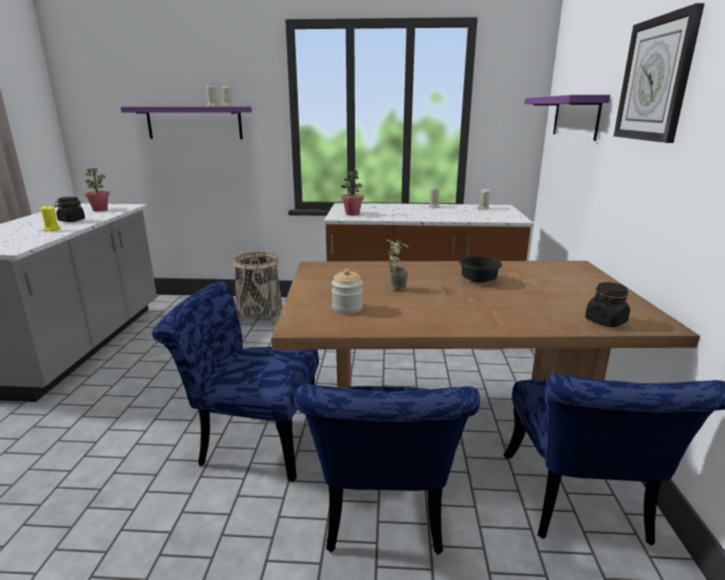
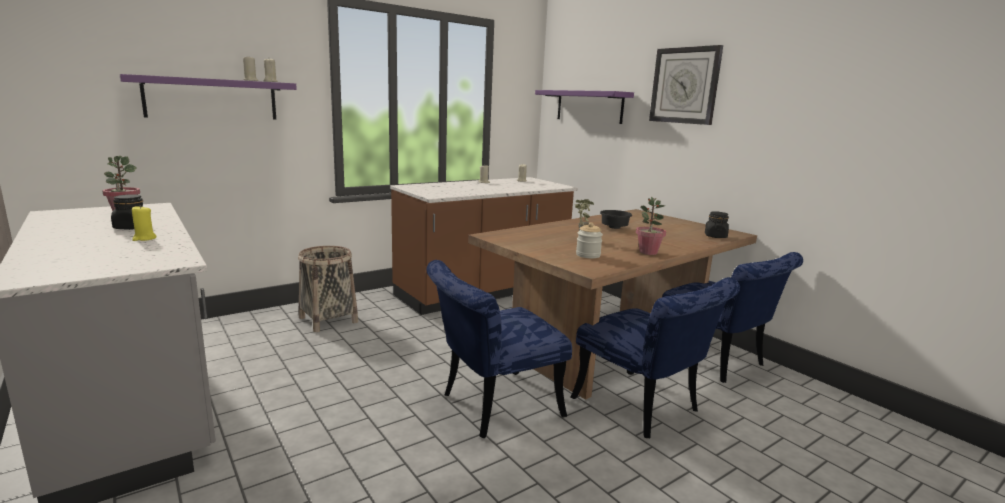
camera: 40 degrees left, 5 degrees down
potted plant [341,170,364,216] -> potted plant moved to [636,197,666,255]

